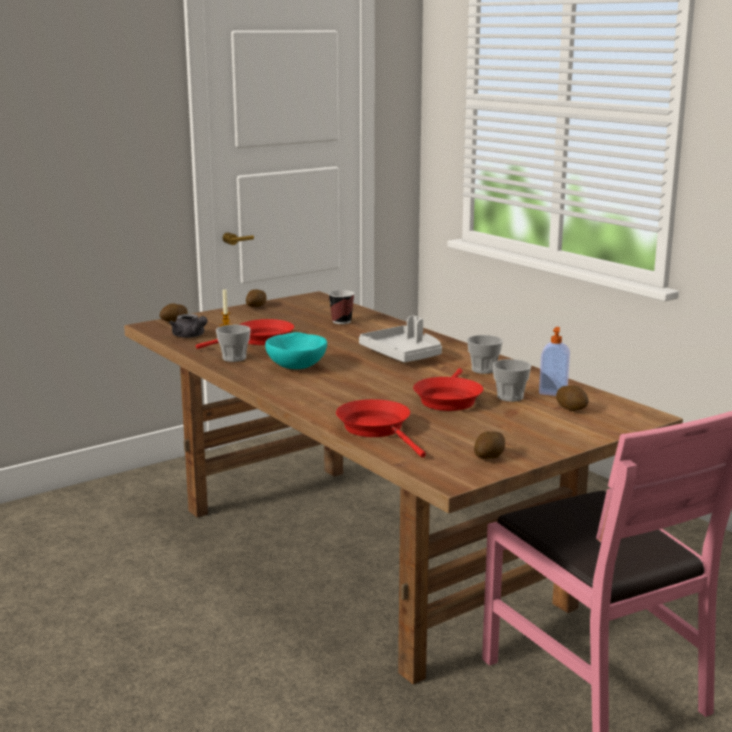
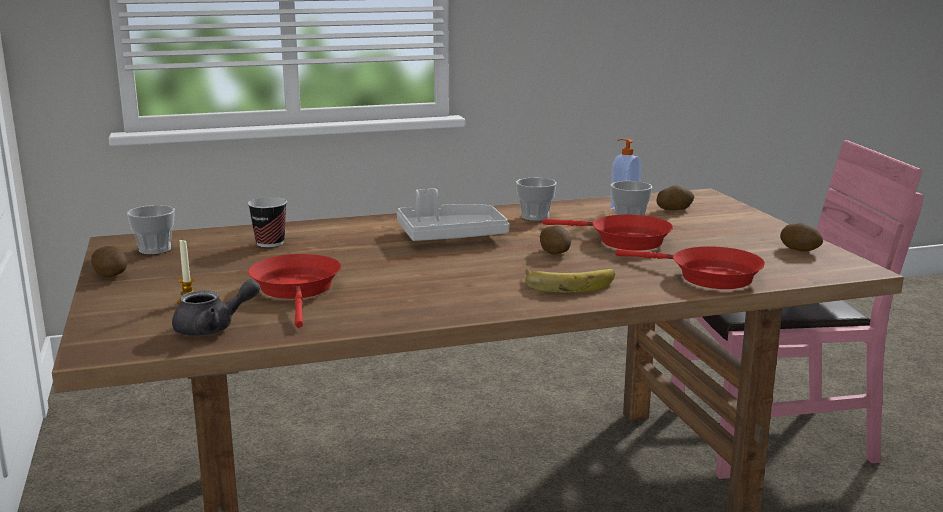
camera: 70 degrees left, 0 degrees up
potato [159,303,188,322] -> potato moved to [540,225,571,254]
cup [216,325,251,362] -> cup moved to [127,205,175,254]
turquoise bowl [265,332,327,369] -> none
red frying pan [336,399,426,458] -> red frying pan turned 135 degrees counterclockwise [615,246,765,289]
none -> banana [525,268,615,293]

